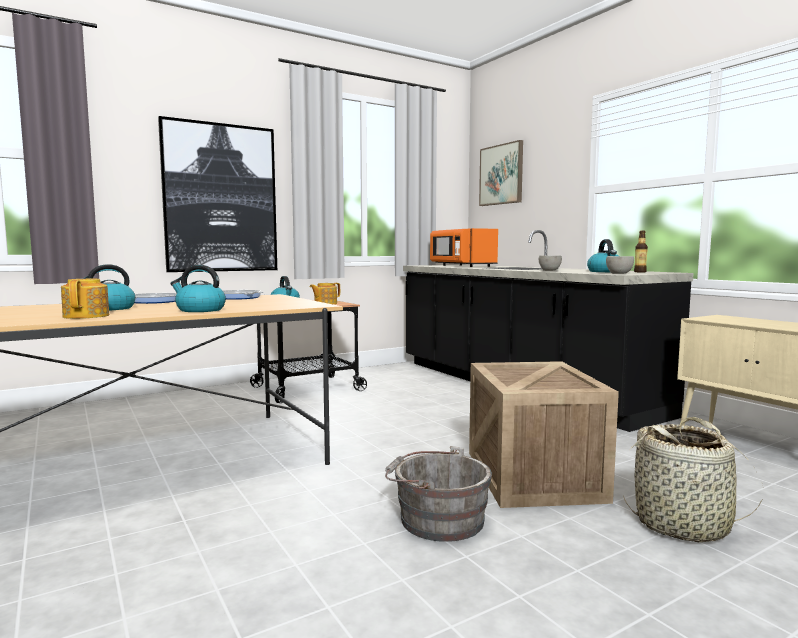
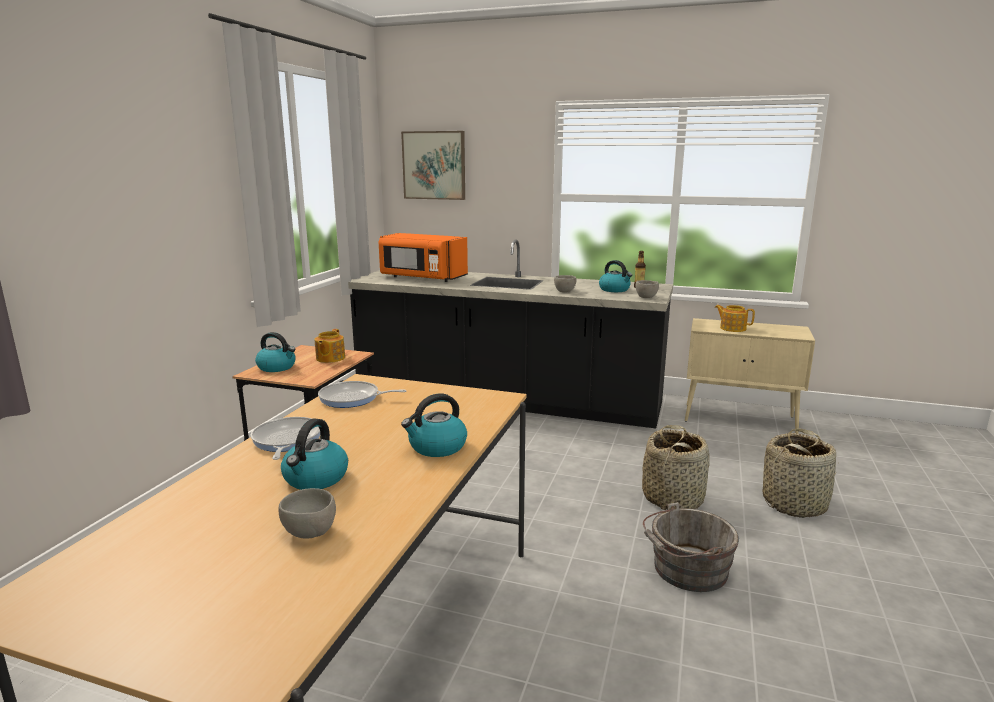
camera: 40 degrees left, 10 degrees up
teapot [61,278,109,319] -> teapot moved to [715,305,755,332]
picture [158,116,277,272] -> none
crate [469,361,619,508] -> basket [642,425,710,510]
none -> grey bowl [278,488,336,539]

